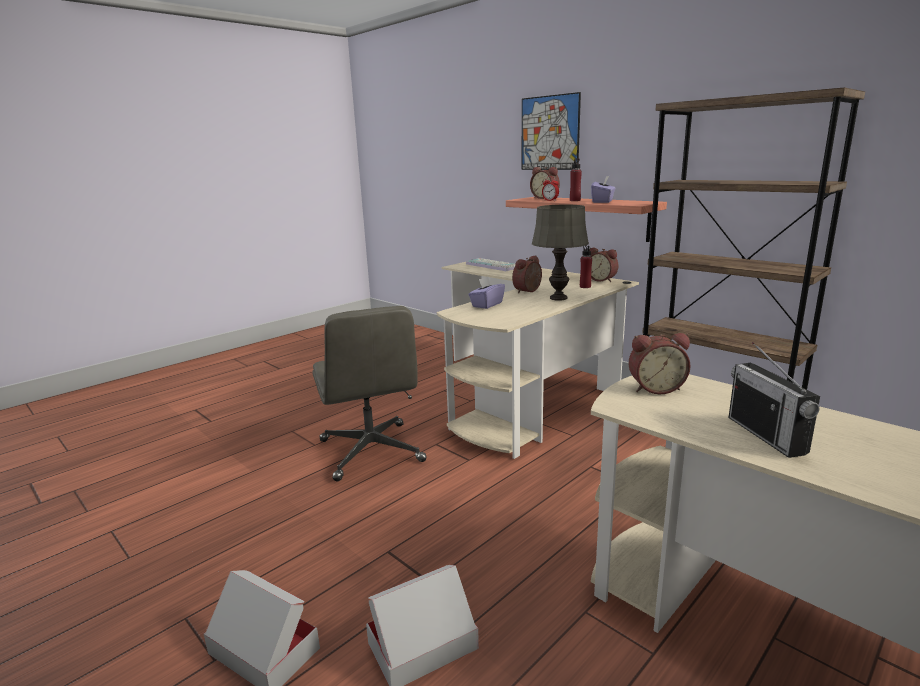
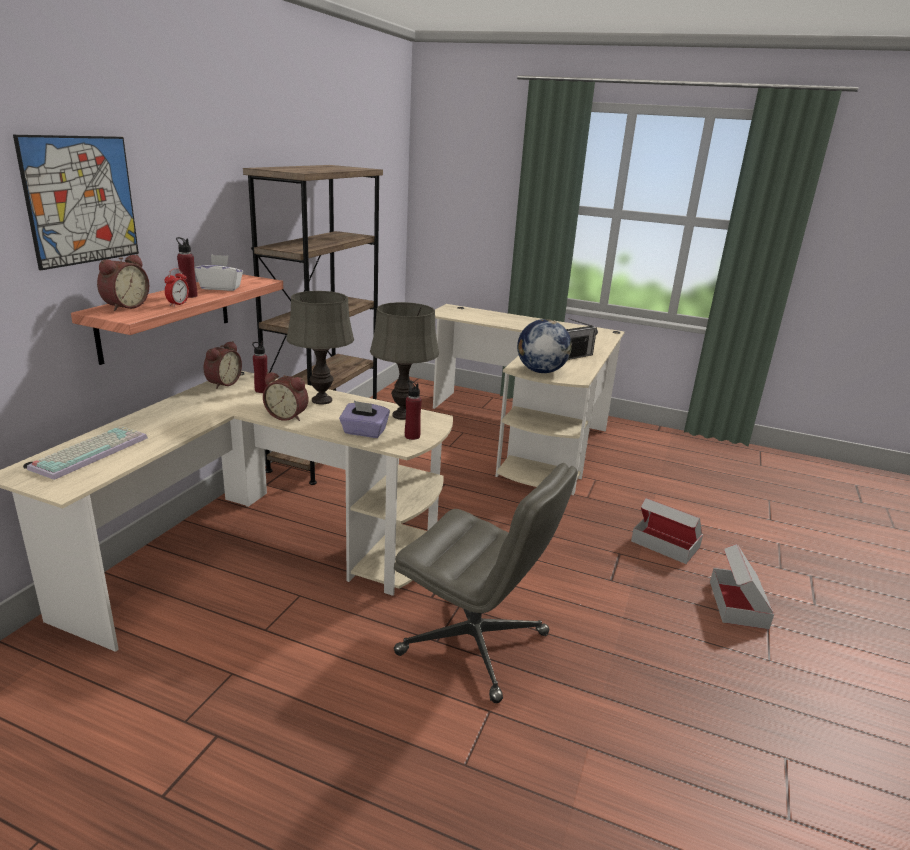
camera: 115 degrees left, 5 degrees up
grey office chair [313,306,427,481] -> grey office chair turned 75 degrees clockwise [394,463,578,703]
purple tissue box [591,176,616,203] -> white tissue box [194,254,243,291]
alarm clock [629,333,691,394] -> globe [517,319,572,373]
none -> grey table lamp [370,302,439,420]
none -> red bottle [405,380,422,440]

